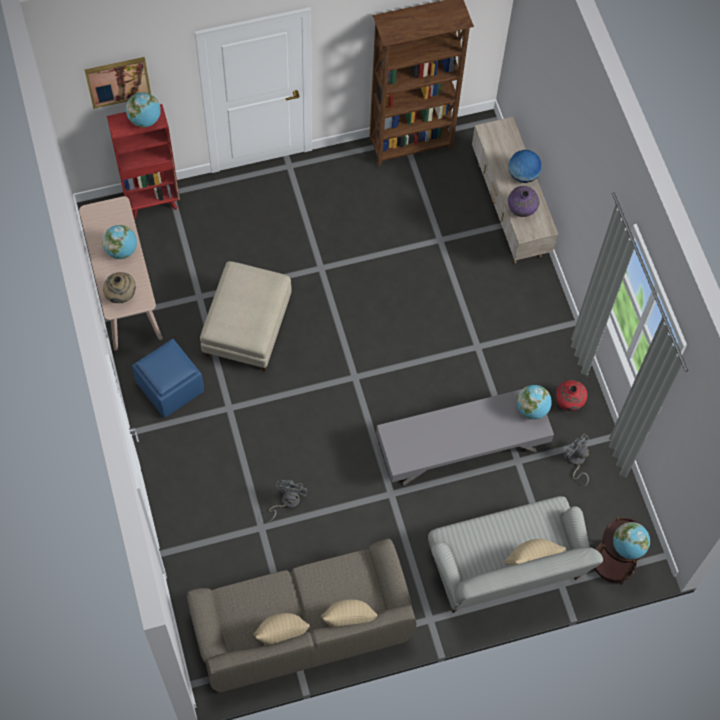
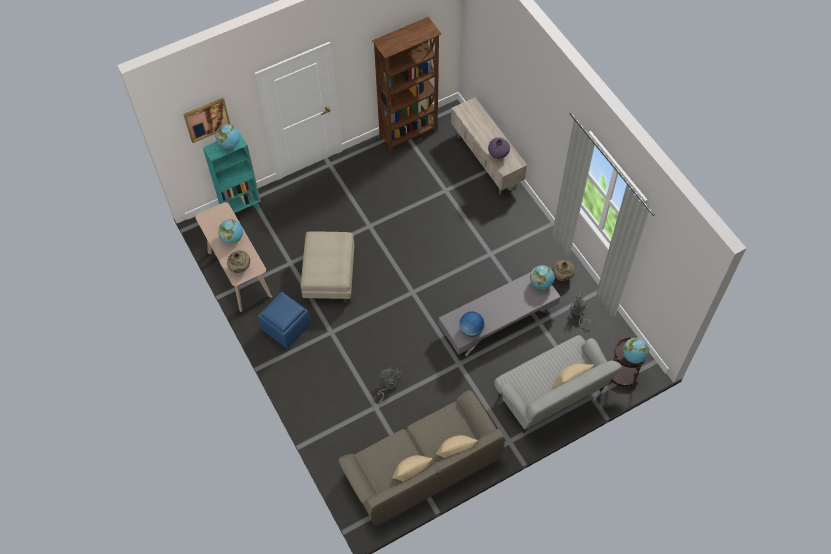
camera: 10 degrees left, 5 degrees down
red bookcase [107,104,180,219] -> turquoise bookcase [203,133,261,213]
globe [509,150,542,183] -> globe moved to [459,311,485,337]
red vase [555,380,588,411] -> beige vase [553,260,575,281]

